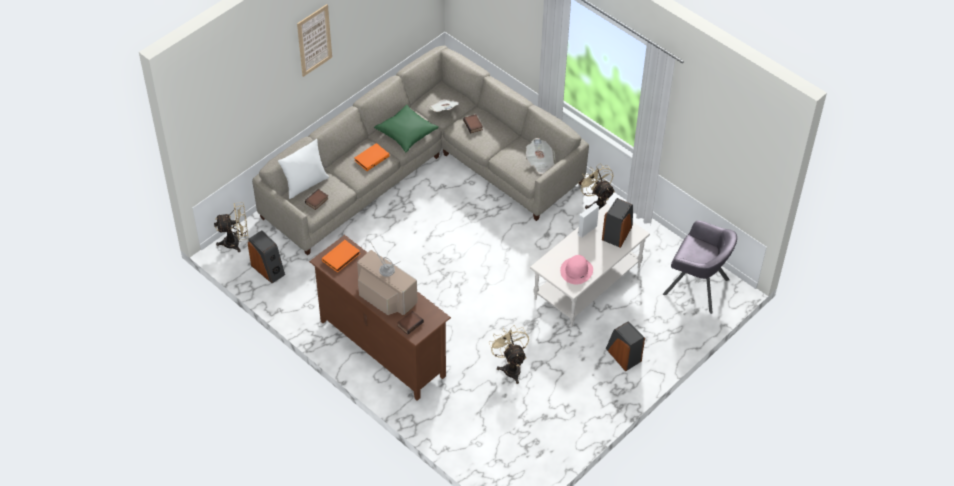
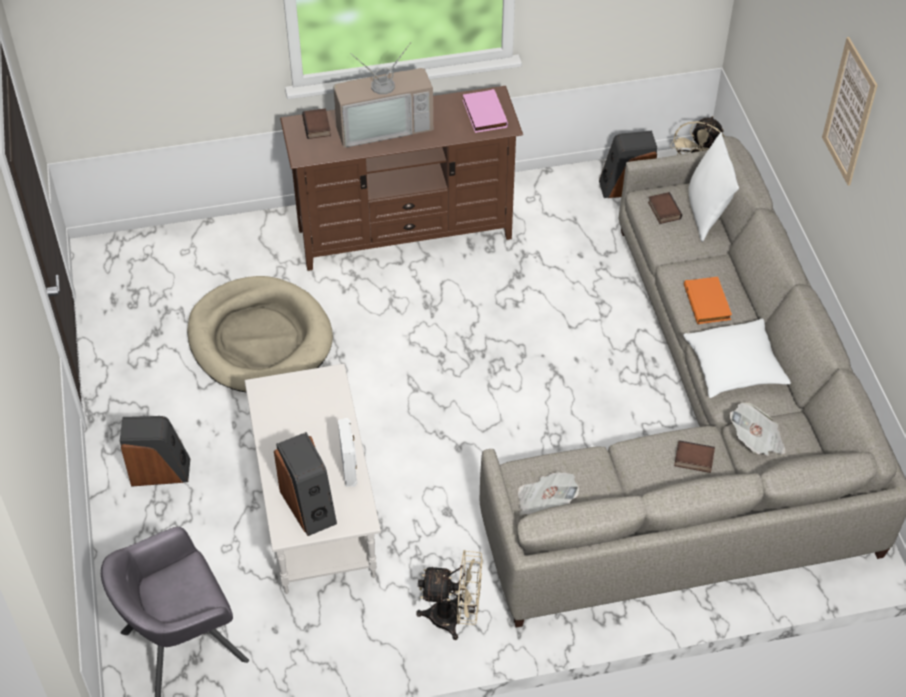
camera: 125 degrees right, 0 degrees up
orange book [322,240,360,273] -> pink book [463,89,508,133]
green pillow [374,105,439,152] -> white pillow [683,318,791,398]
beige fan [489,325,529,384] -> beige dog bed [187,276,333,392]
pink hat [560,255,593,284] -> none

